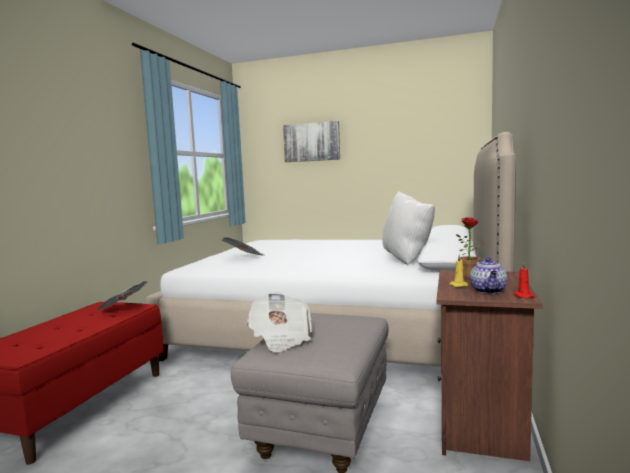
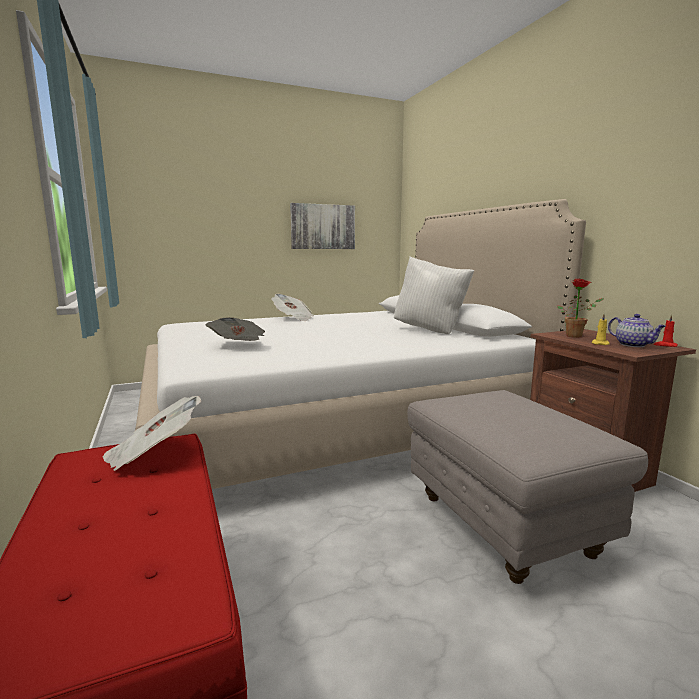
camera: 40 degrees left, 5 degrees up
newspaper [247,292,312,352] -> newspaper moved to [271,294,314,321]
picture [283,121,340,162] -> picture moved to [290,203,355,249]

